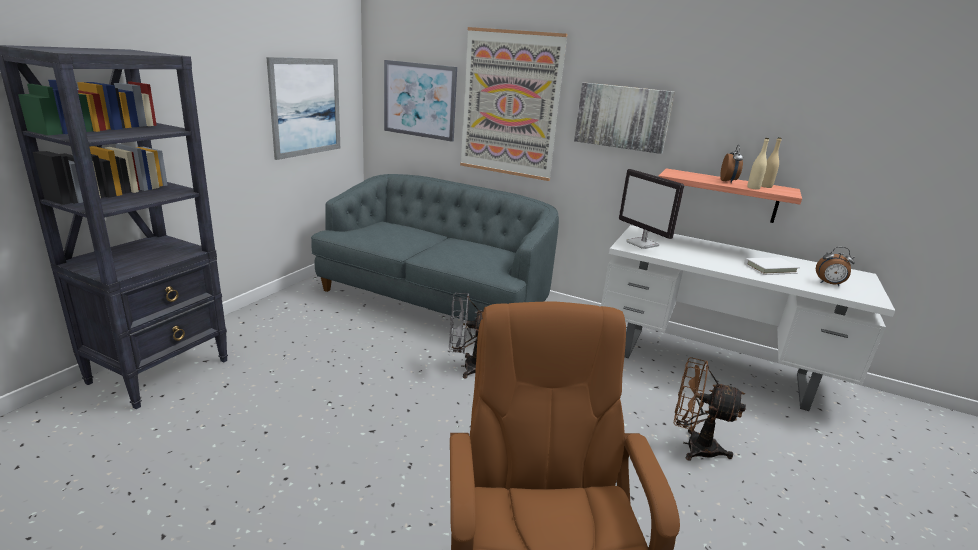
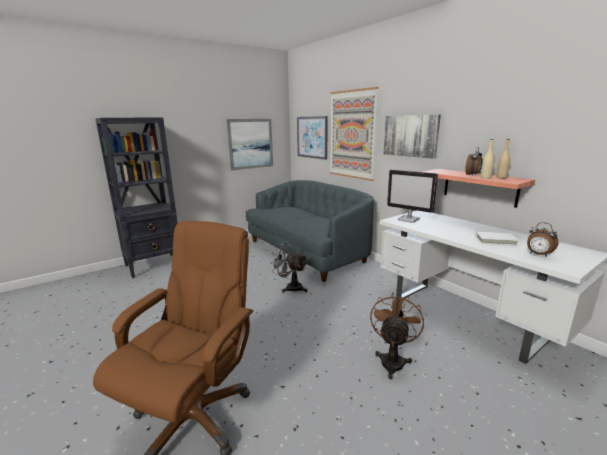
camera: 30 degrees right, 5 degrees down
monitor [619,169,684,249] -> monitor turned 45 degrees counterclockwise [387,170,438,223]
brown fan [674,357,746,461] -> brown fan turned 60 degrees clockwise [370,292,424,379]

